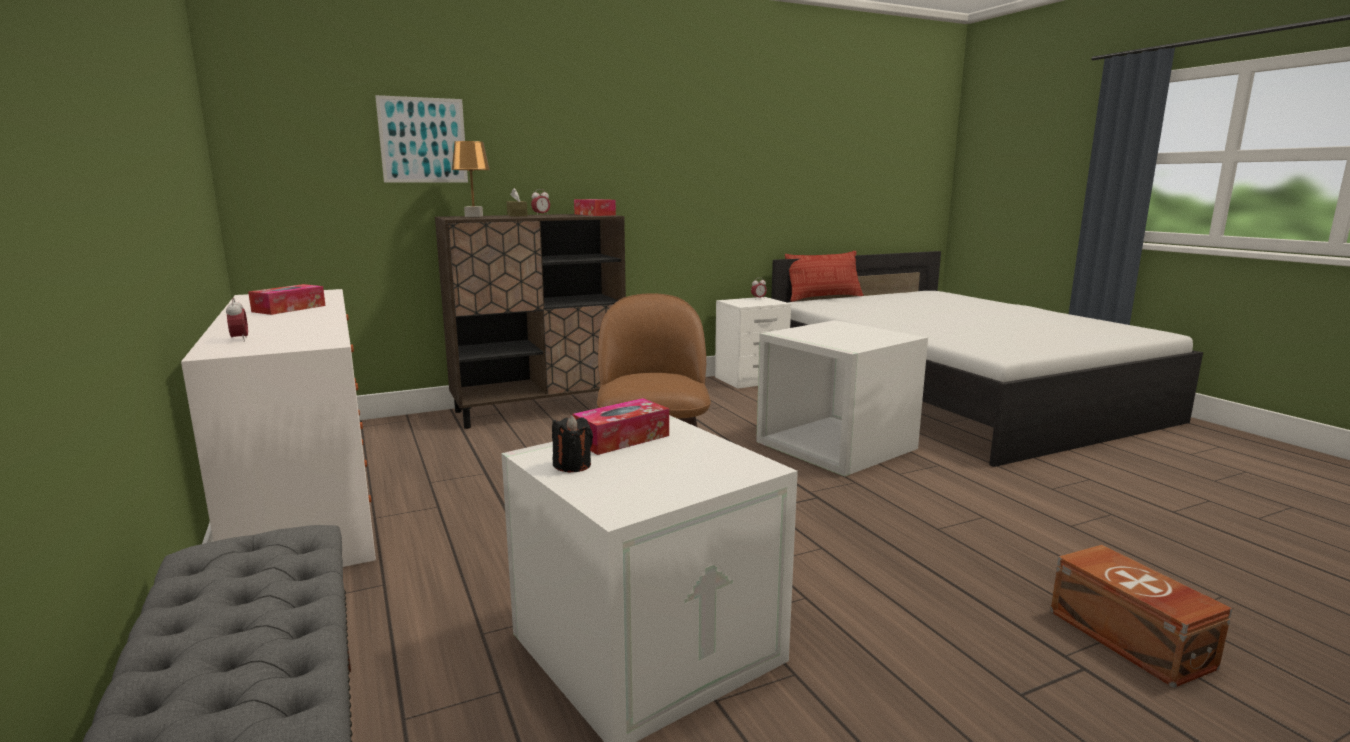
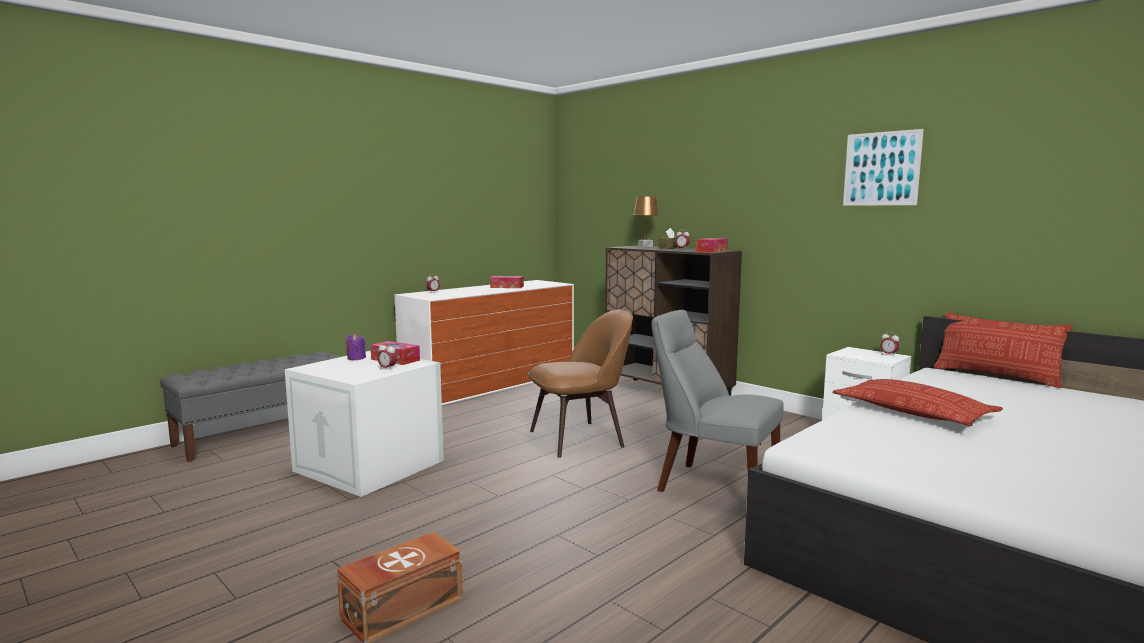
camera: 70 degrees right, 5 degrees down
picture [375,95,468,183] -> picture moved to [843,129,924,206]
black candle [552,415,593,472] -> purple candle [346,334,366,360]
white storage box [756,320,928,477] -> grey chair [651,310,784,492]
none -> alarm clock [377,342,397,370]
none -> pillow [832,379,1003,426]

